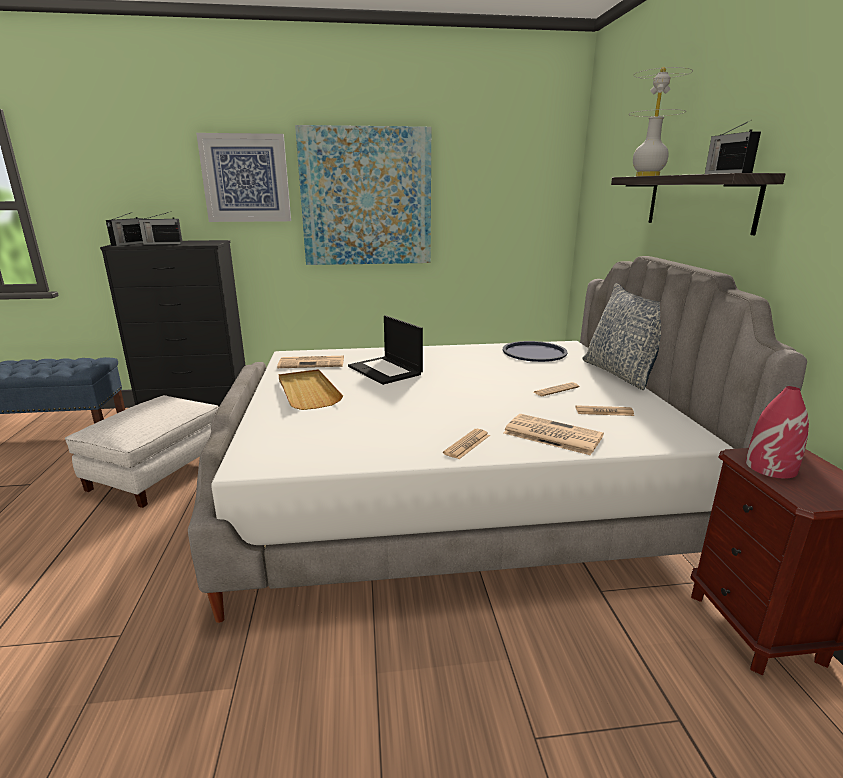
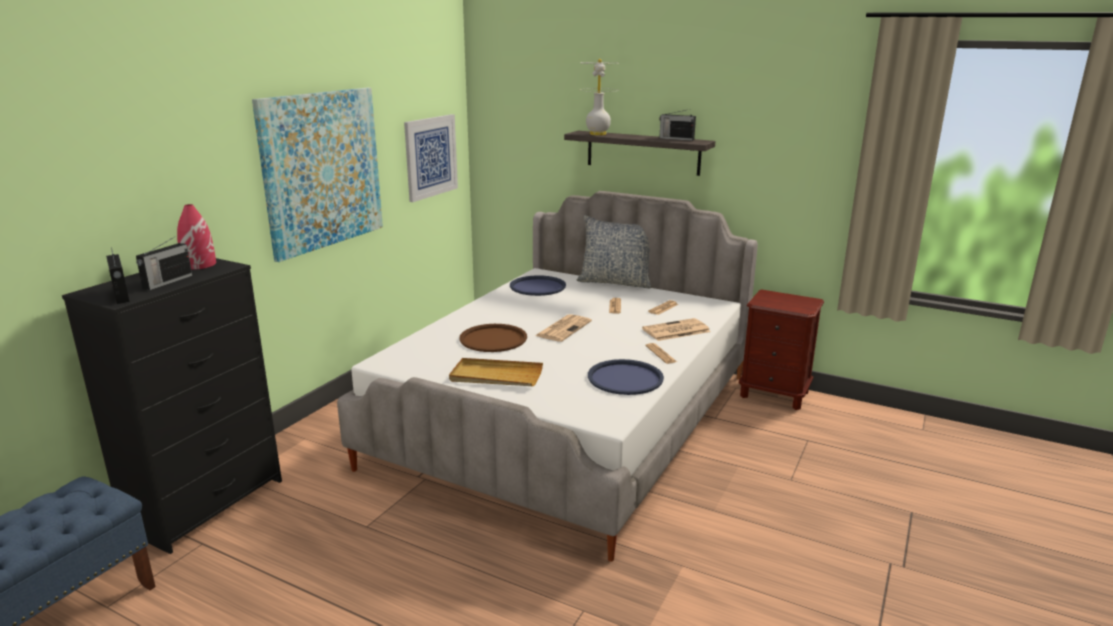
camera: 55 degrees left, 0 degrees up
white ottoman [65,395,219,508] -> none
picture [196,133,291,222] -> picture moved to [404,114,458,202]
newspaper [277,356,344,368] -> newspaper moved to [535,314,592,342]
laptop [348,315,423,385] -> brown tray [459,324,527,352]
red vase [746,386,809,479] -> red vase moved to [177,204,216,270]
none -> blue tray [588,359,664,395]

